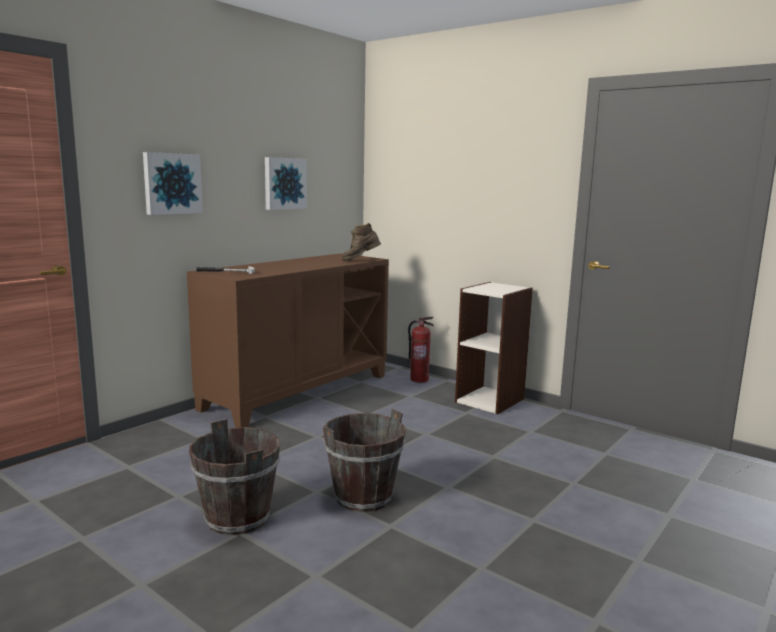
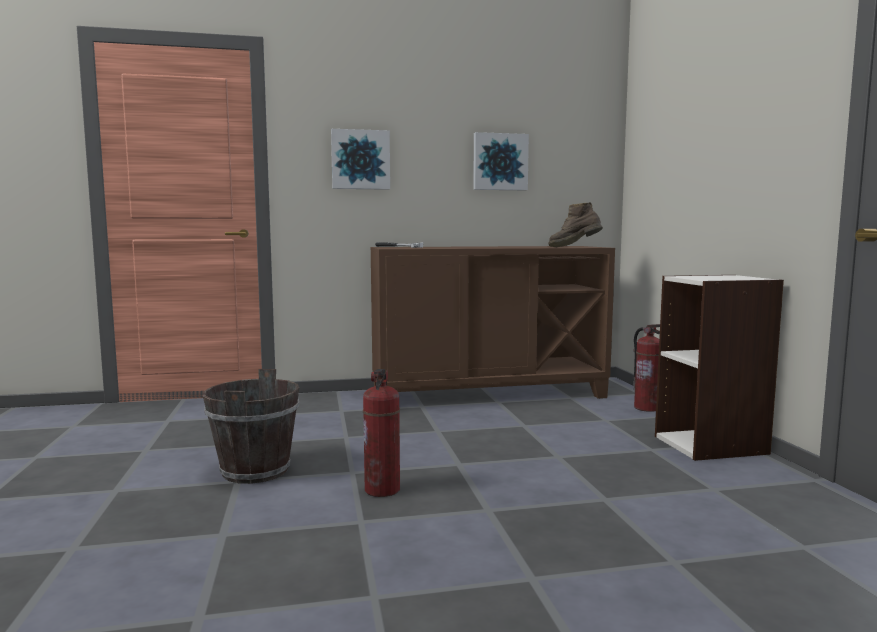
camera: 40 degrees right, 5 degrees down
brown bucket [323,409,406,512] -> fire extinguisher [363,369,400,497]

